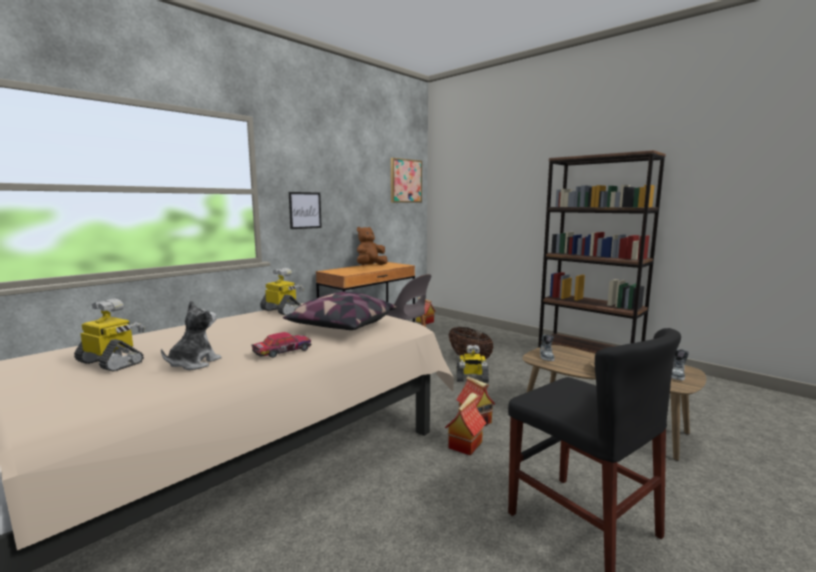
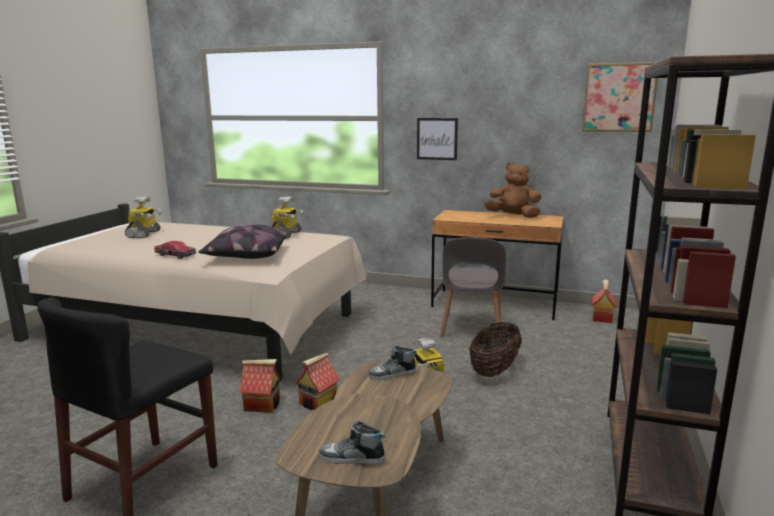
camera: 65 degrees right, 5 degrees up
plush toy [161,300,221,370] -> none

